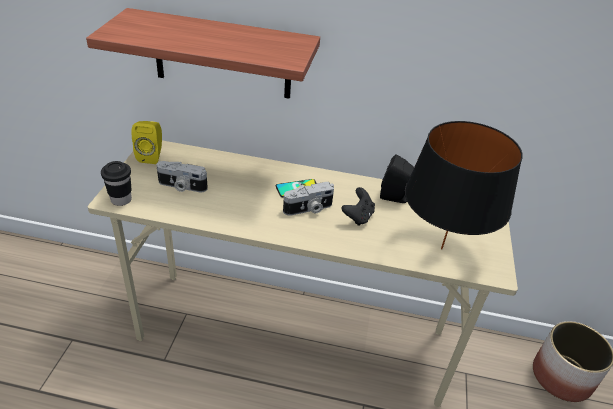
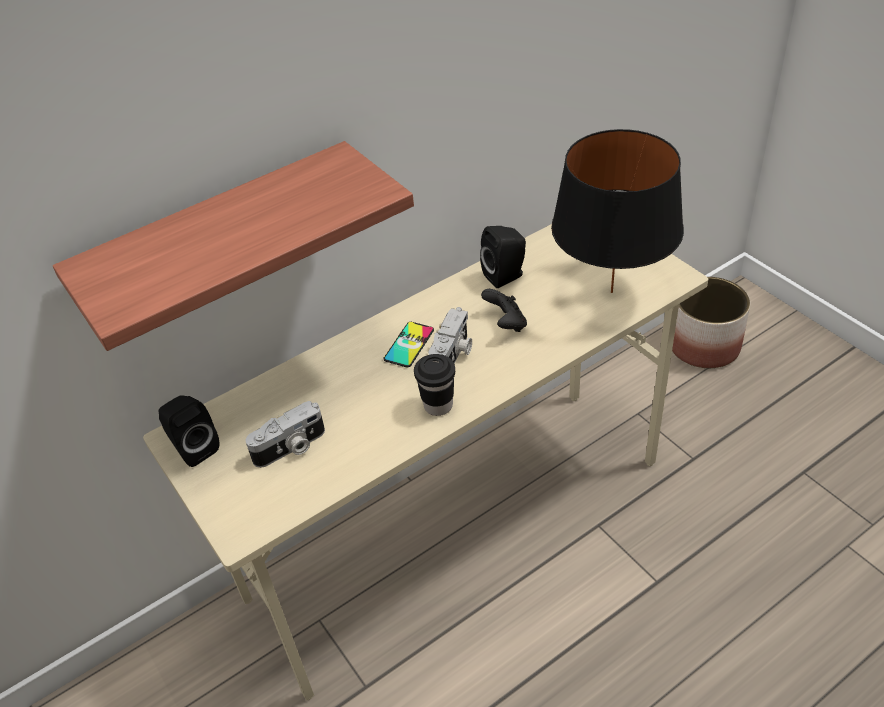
camera: 40 degrees left, 5 degrees up
black cup [101,161,132,206] -> black cup moved to [414,354,455,416]
yellow speaker [132,121,162,164] -> black speaker [159,395,219,467]

